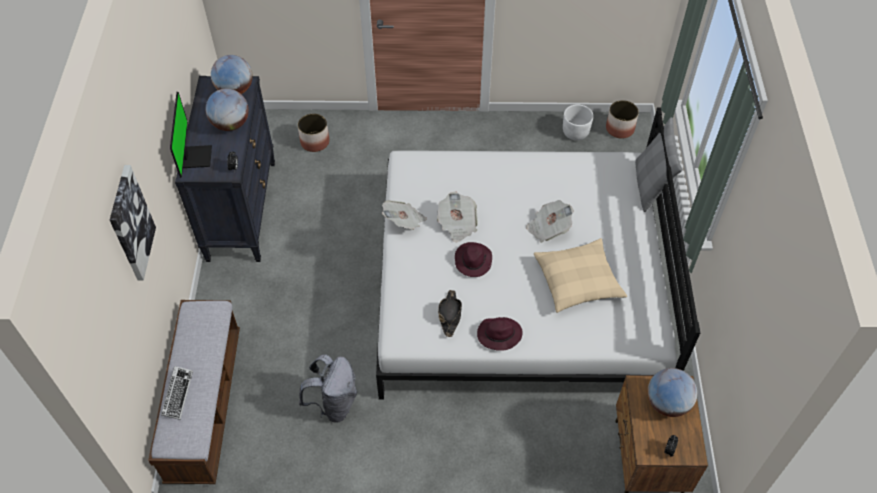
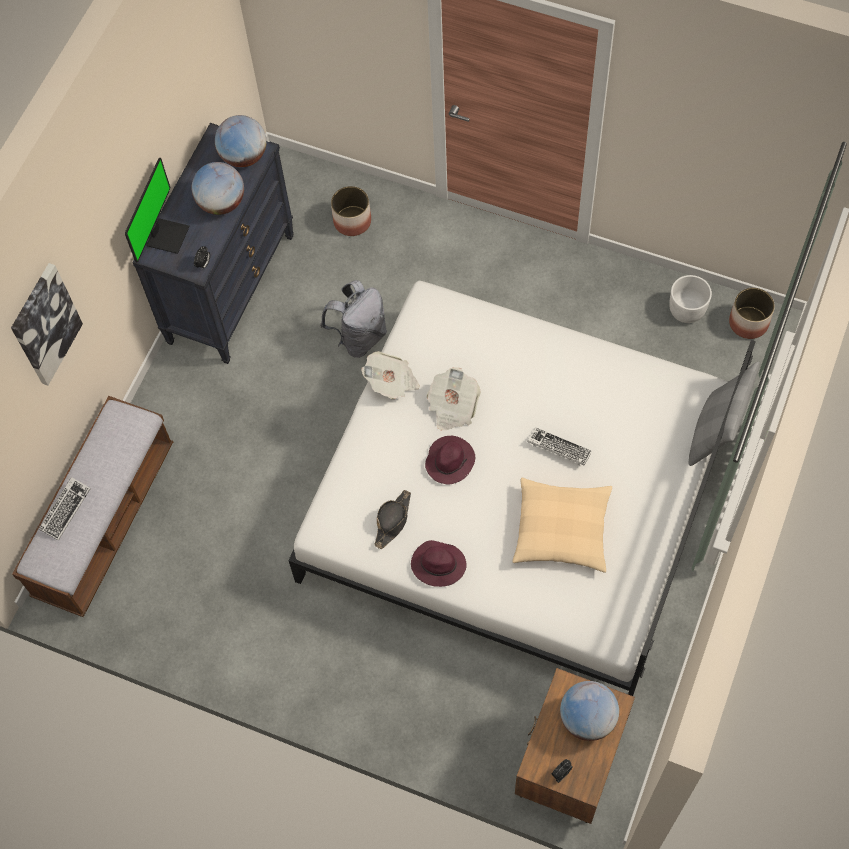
camera: 25 degrees right, 10 degrees up
grey backpack [299,354,357,423] -> grey backpack moved to [320,280,387,358]
newspaper [526,200,574,243] -> keyboard [527,427,592,465]

